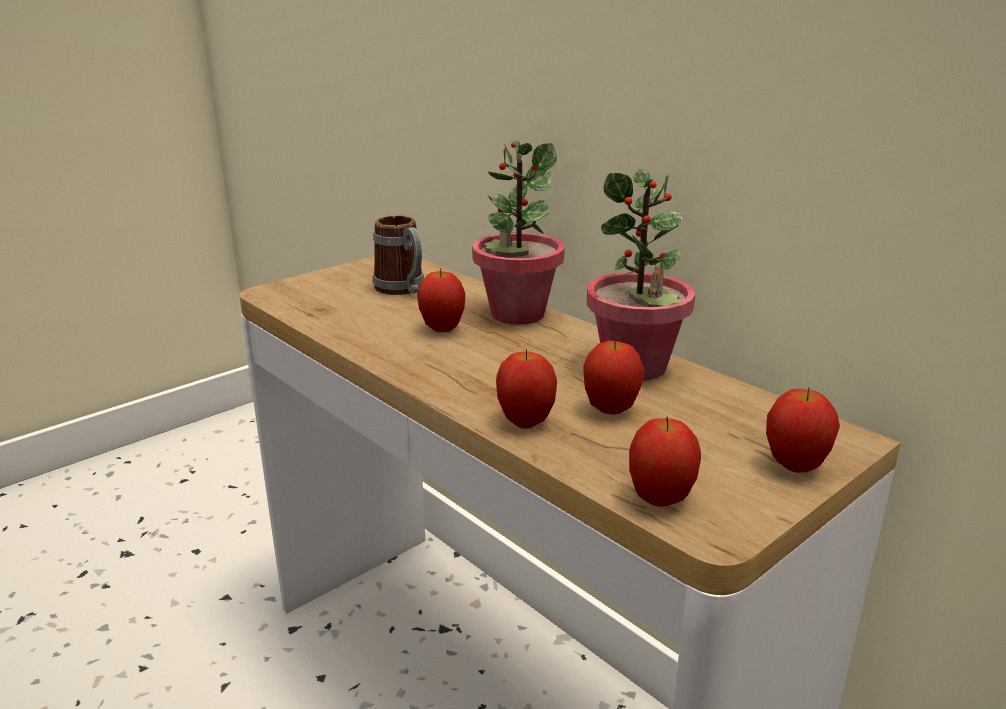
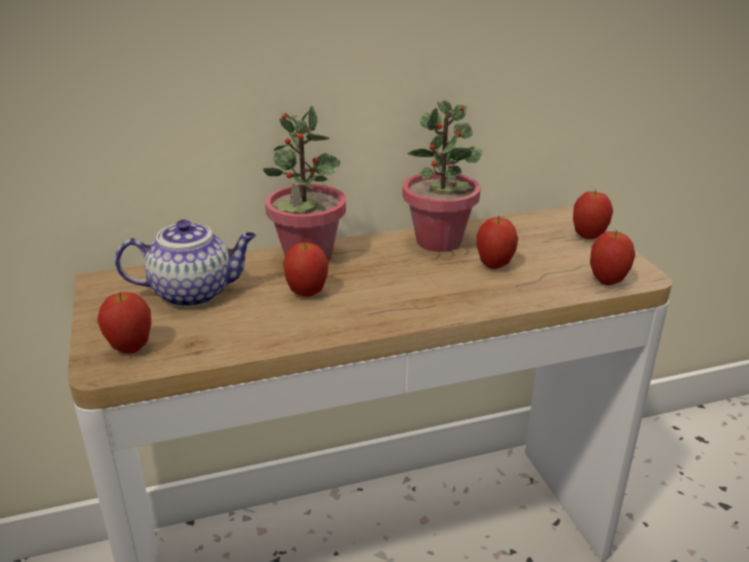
camera: 65 degrees left, 5 degrees up
mug [373,215,424,295] -> teapot [115,219,256,307]
apple [496,349,557,429] -> apple moved to [97,292,151,354]

